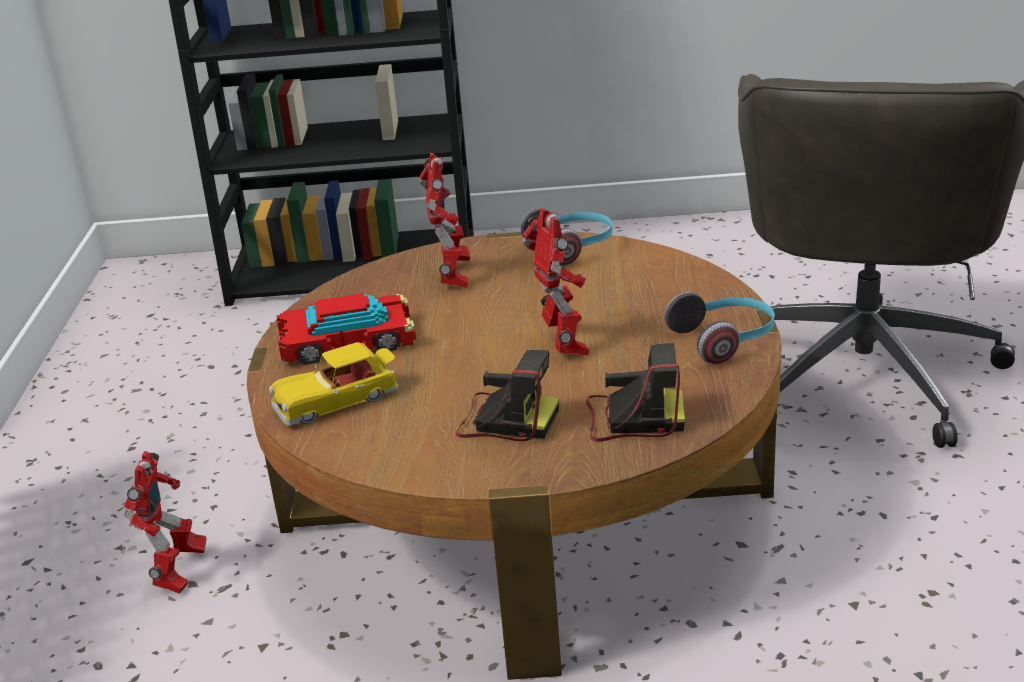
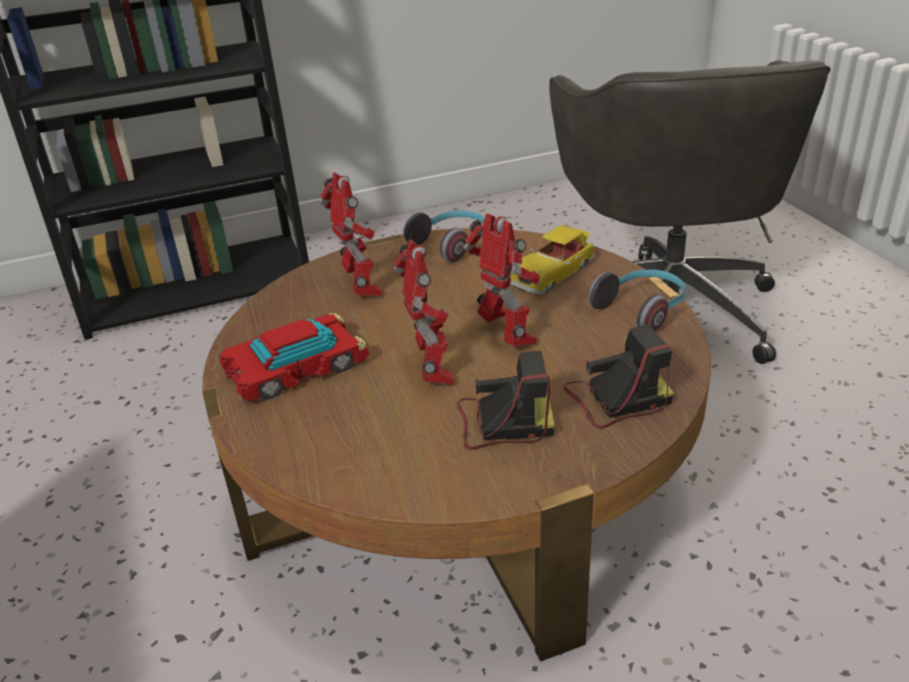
camera: 20 degrees left, 5 degrees up
toy robot [124,451,206,594] -> toy robot moved to [394,240,454,385]
toy car [269,342,398,426] -> toy car moved to [510,225,595,295]

